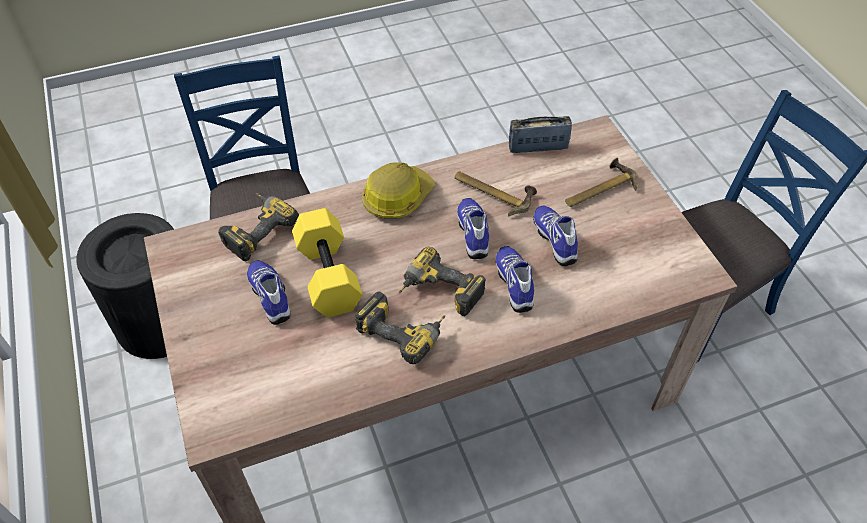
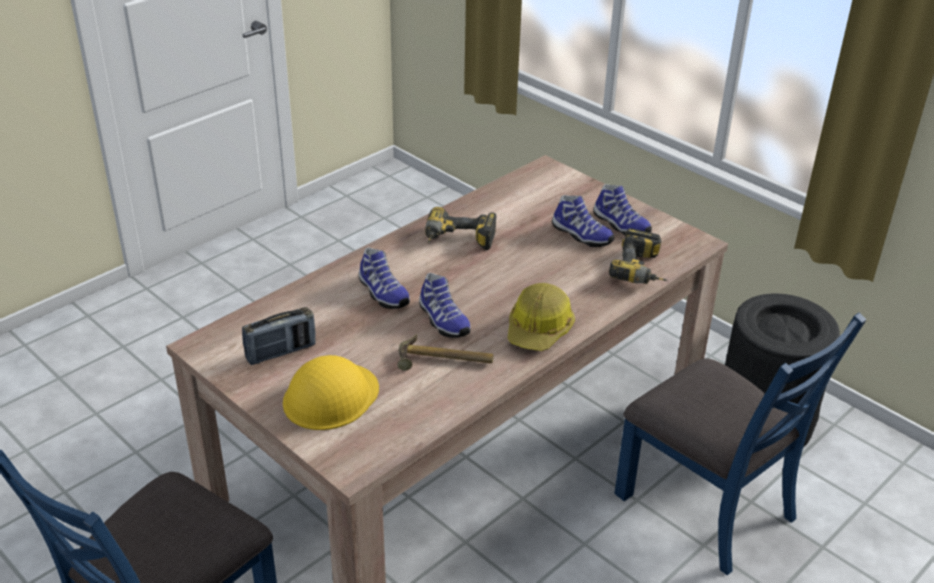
camera: 155 degrees right, 15 degrees down
yellow dumbbell [292,208,363,317] -> none
power drill [399,247,486,316] -> none
radio [509,116,572,153] -> radio moved to [242,307,316,365]
shoe [533,205,578,266] -> shoe moved to [593,184,652,235]
hammer [565,158,637,207] -> yellow hard hat [283,355,379,430]

